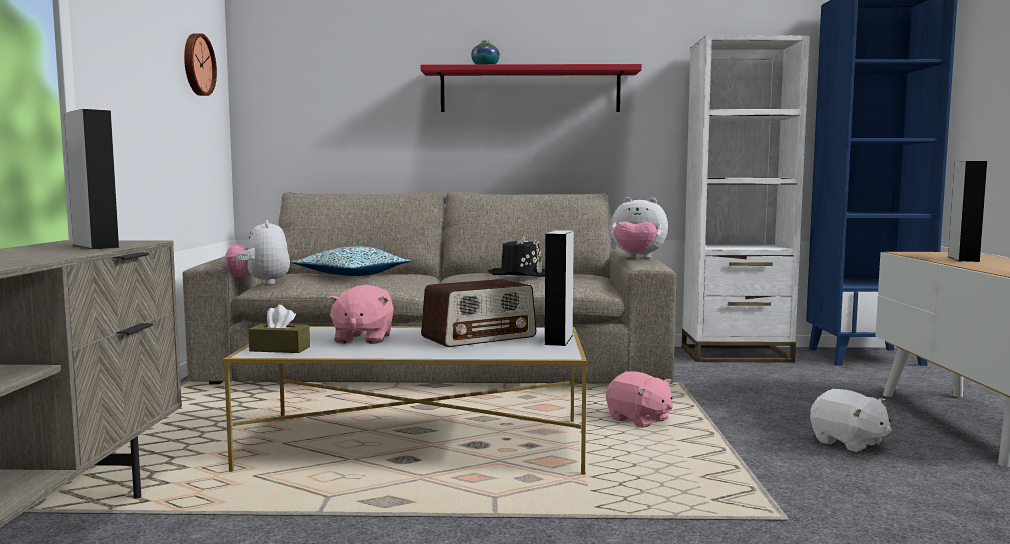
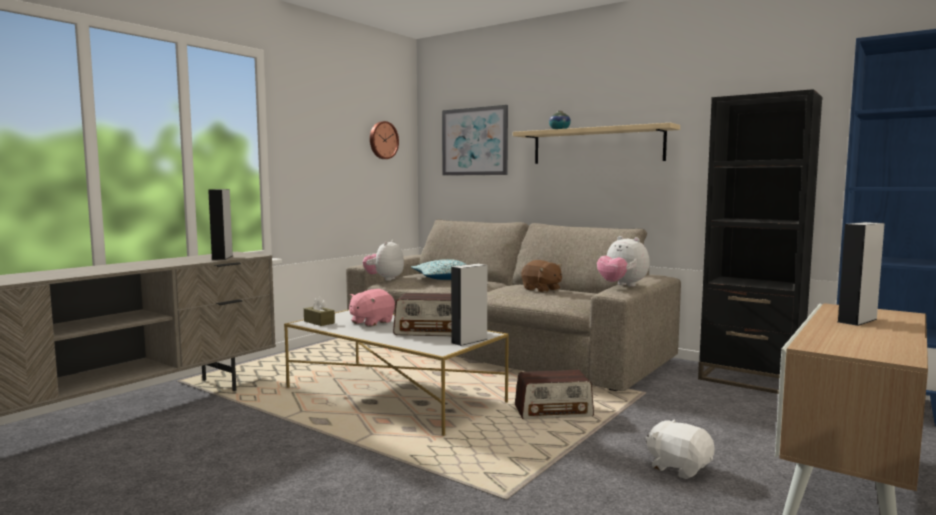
camera: 35 degrees right, 0 degrees up
red shelf [421,64,642,112] -> beige shelf [513,123,680,164]
black hat [488,236,545,277] -> brown plush toy [521,260,562,293]
pink plush toy [606,371,673,428] -> radio [515,370,594,419]
white bookcase [682,35,810,363] -> black bookcase [698,89,823,394]
white plush toy [810,389,892,453] -> white plush toy turned 135 degrees clockwise [646,419,715,479]
none -> picture [442,105,508,176]

